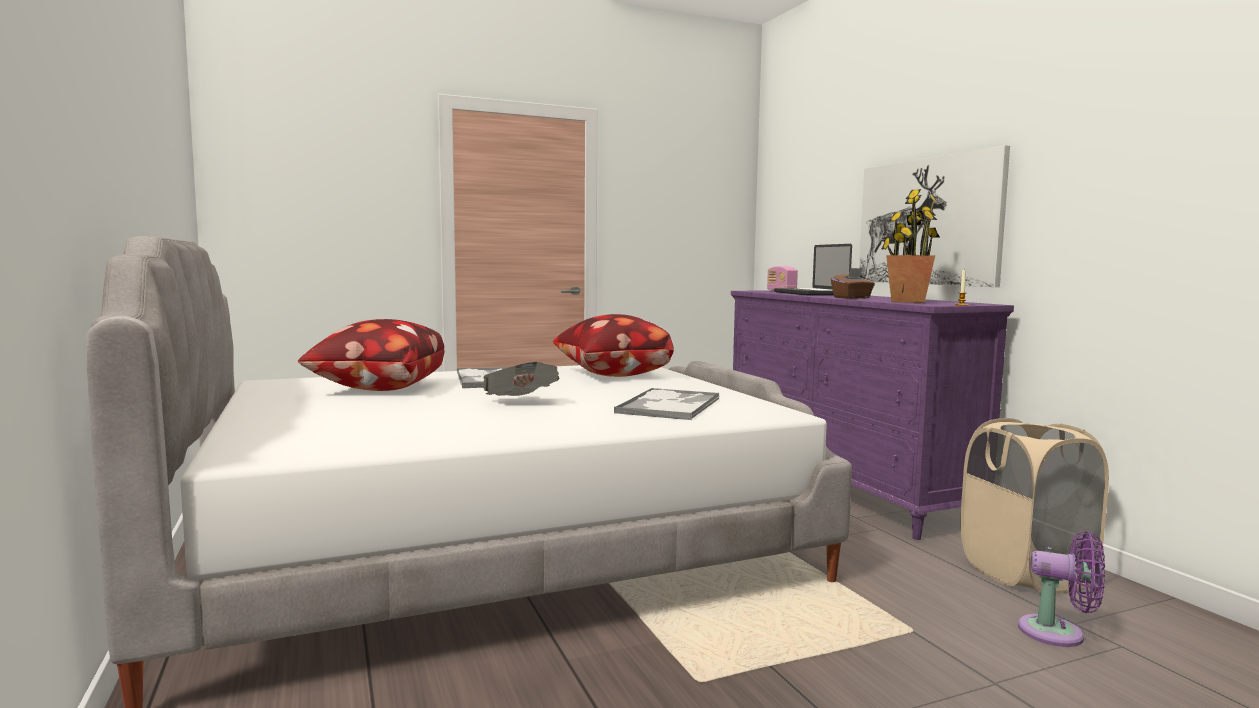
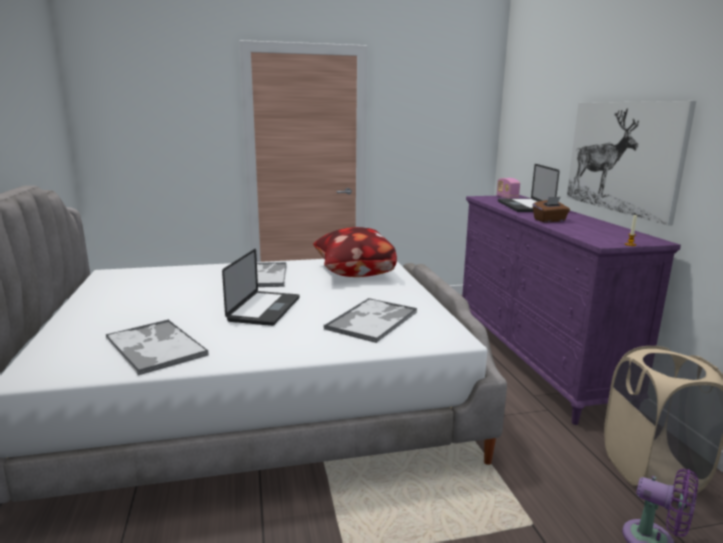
camera: 10 degrees right, 10 degrees up
pillow [298,319,445,391] -> none
newspaper [483,362,560,396] -> laptop [222,249,300,326]
potted plant [881,189,940,303] -> none
none -> tray [106,319,209,375]

